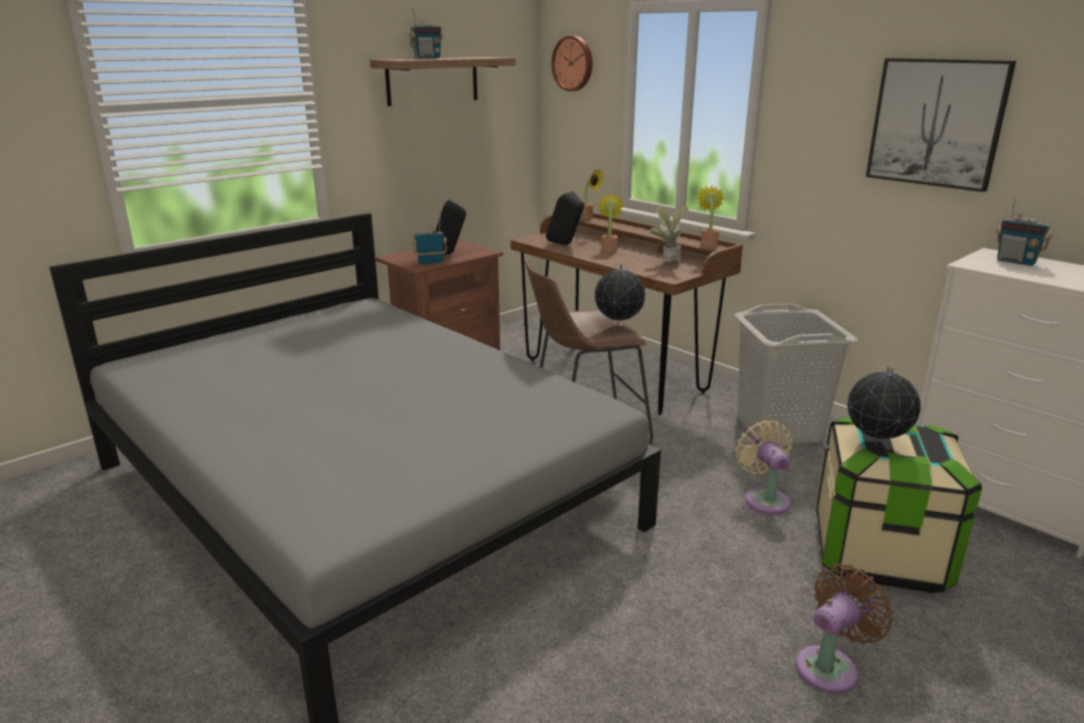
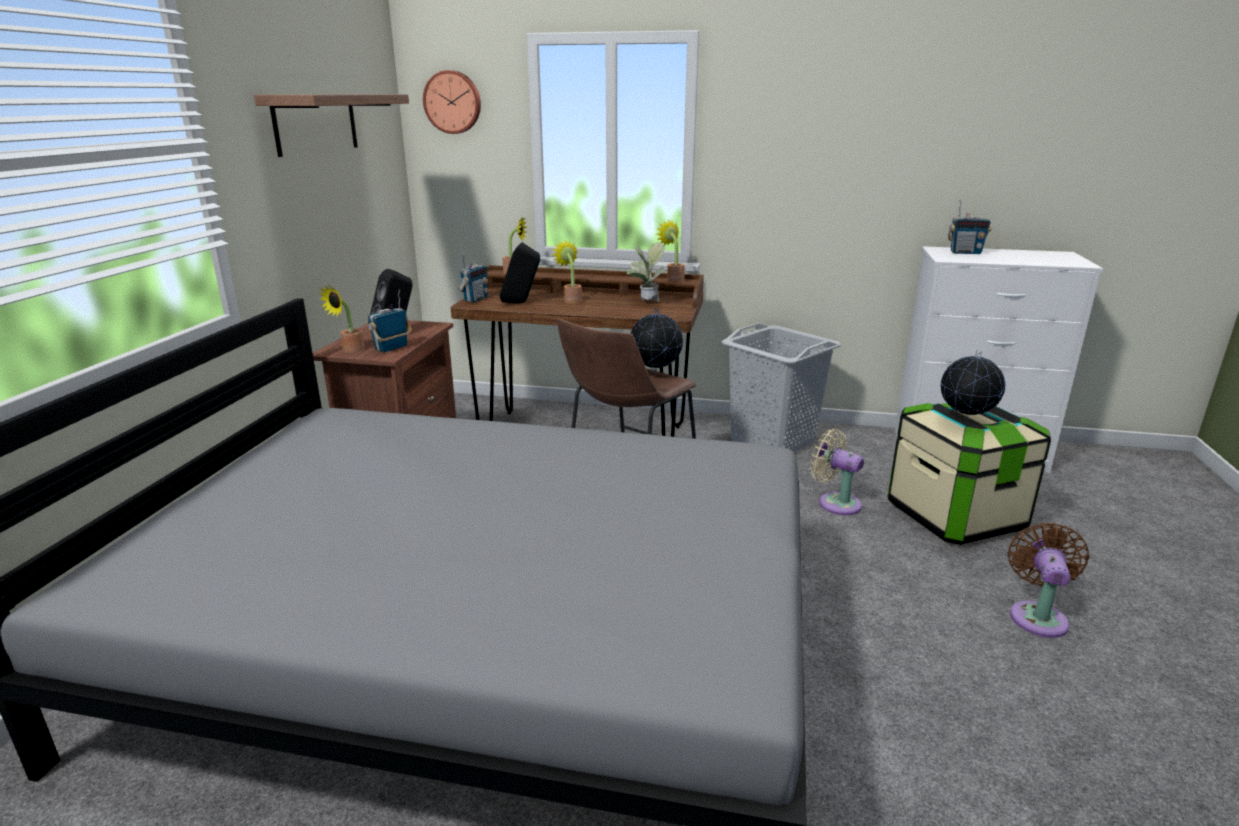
camera: 35 degrees left, 0 degrees up
radio [409,9,443,59] -> radio moved to [458,253,488,303]
picture [866,58,1016,192] -> none
none -> potted plant [320,286,365,353]

